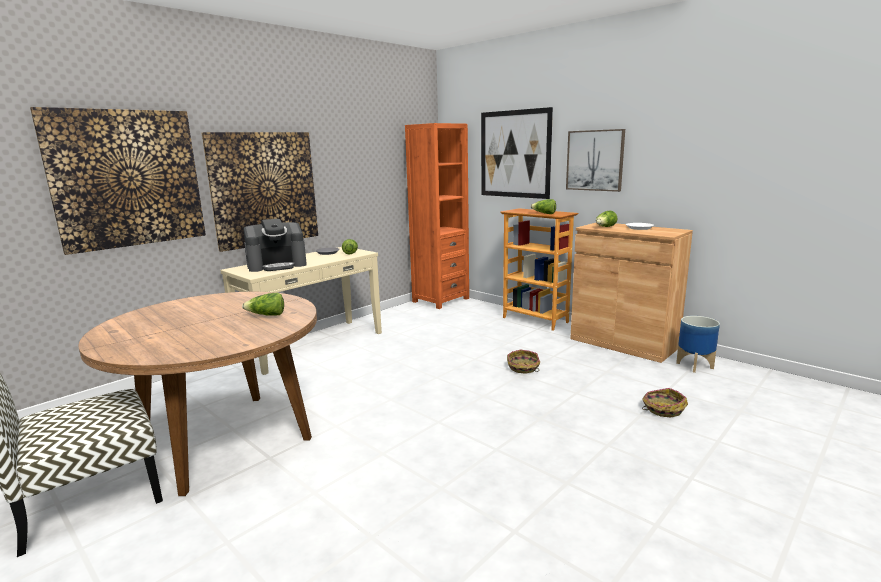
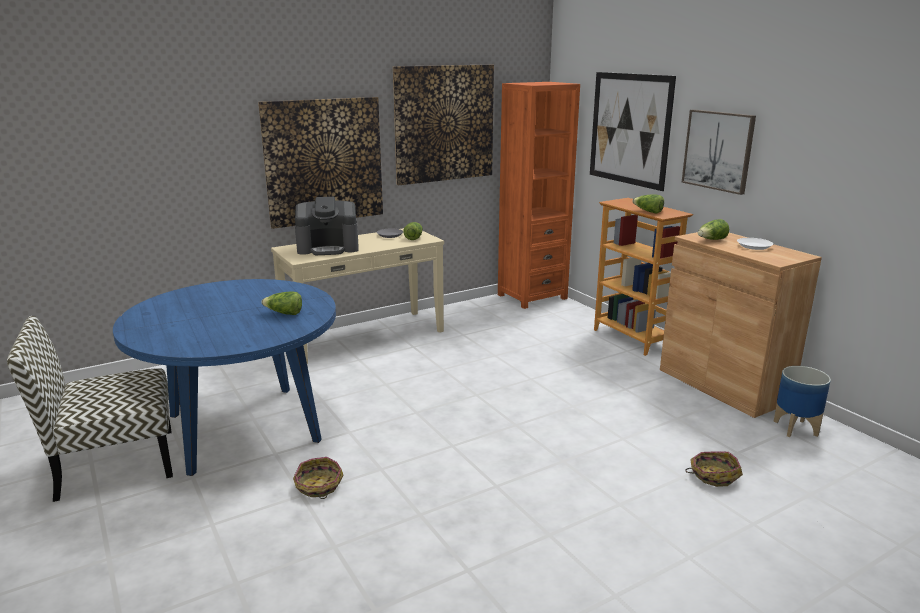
camera: 15 degrees right, 5 degrees up
picture [30,107,206,255] -> picture moved to [393,64,494,185]
brown dining table [79,292,317,496] -> blue dining table [113,279,336,476]
basket [507,350,540,374] -> basket moved to [293,457,344,499]

